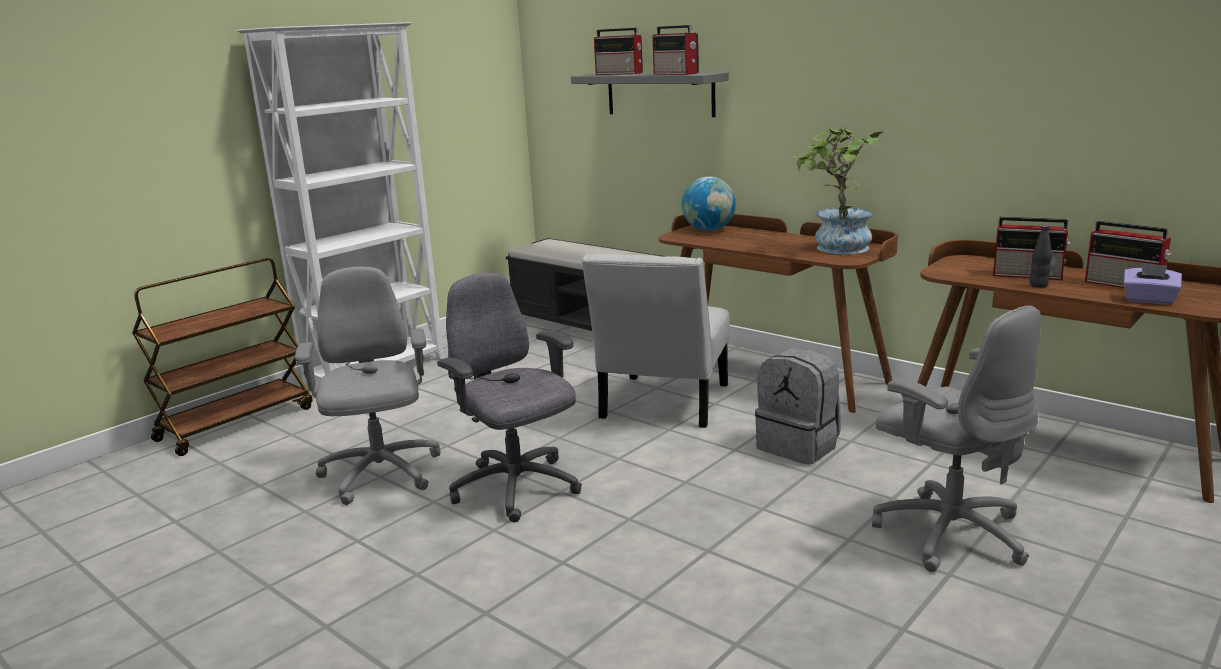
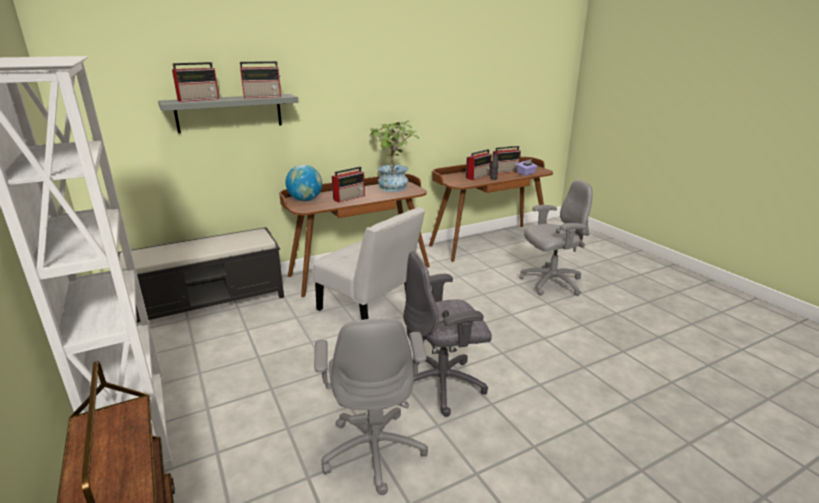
camera: 70 degrees left, 5 degrees up
grey office chair [295,267,441,505] -> grey office chair turned 105 degrees counterclockwise [314,318,428,495]
grey backpack [755,348,841,465] -> none
none -> radio [332,167,365,203]

